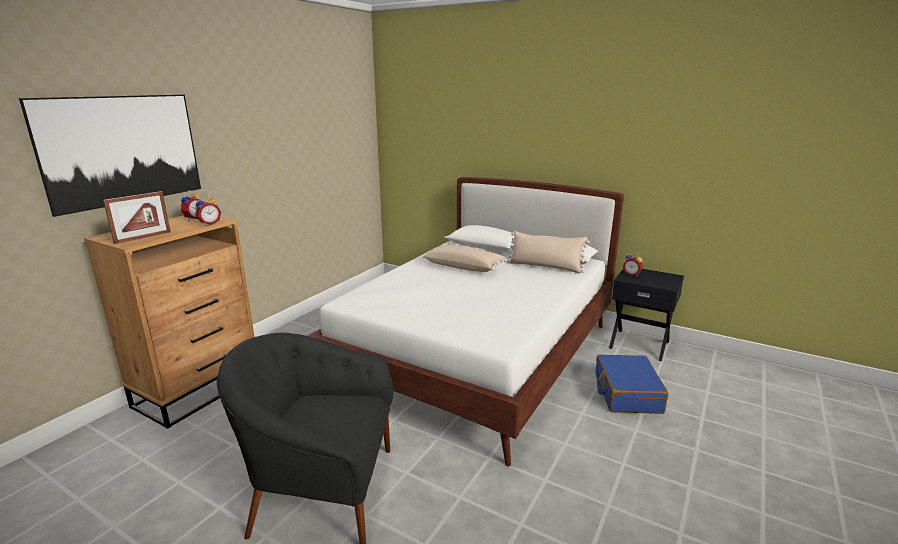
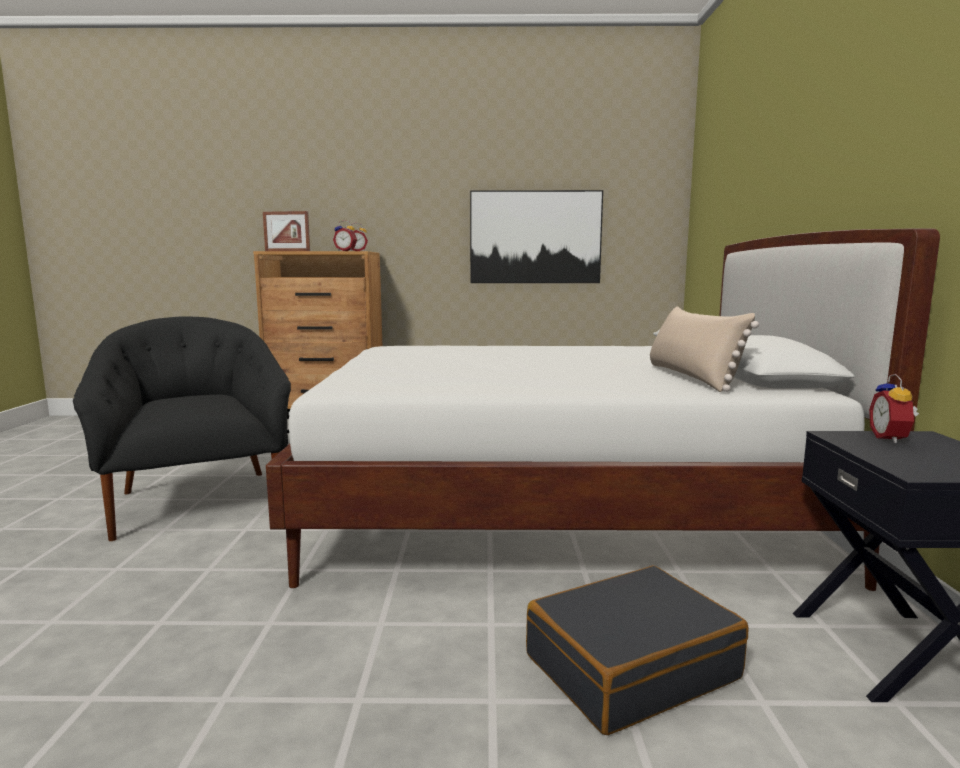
camera: 60 degrees right, 10 degrees down
picture [19,95,201,217] -> picture moved to [470,190,603,283]
beige pillow [423,245,507,272] -> none
blue suitcase [596,355,668,414] -> black suitcase [526,565,748,735]

